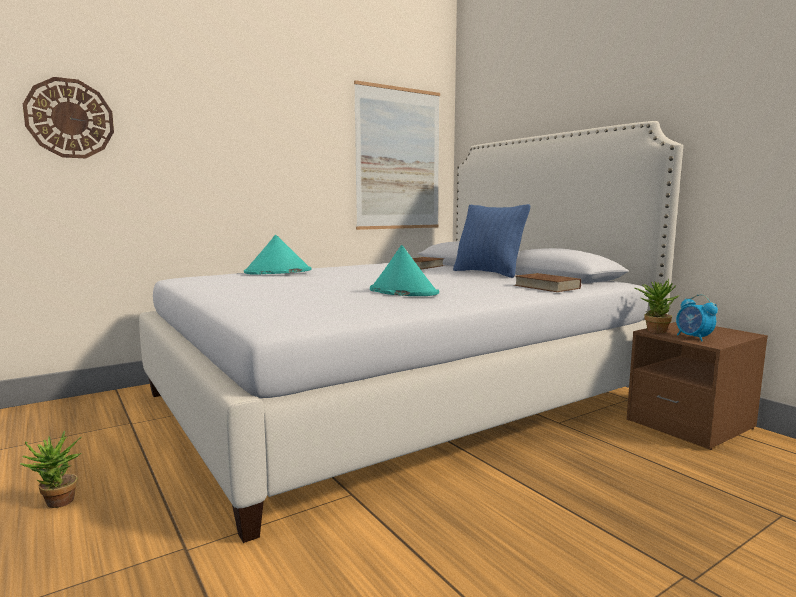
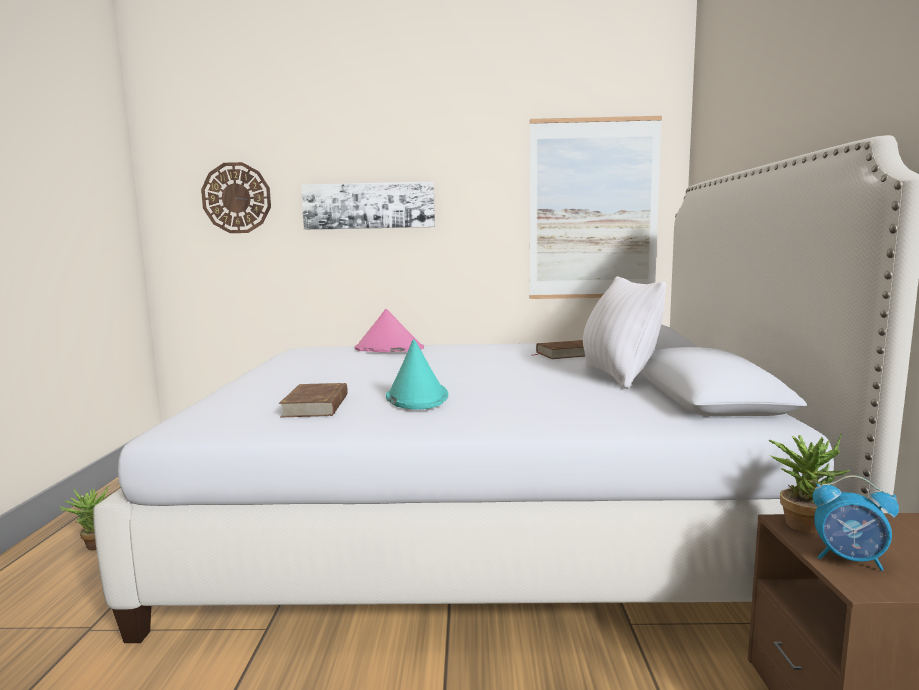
camera: 35 degrees right, 0 degrees up
turquoise hat [244,235,311,275] -> pink hat [355,309,424,352]
blue pillow [453,204,530,278] -> white pillow [583,276,666,389]
brown book [514,273,581,292] -> brown book moved to [279,383,348,418]
alarm clock [676,294,718,341] -> alarm clock turned 75 degrees counterclockwise [813,475,899,571]
none -> picture [301,182,435,230]

